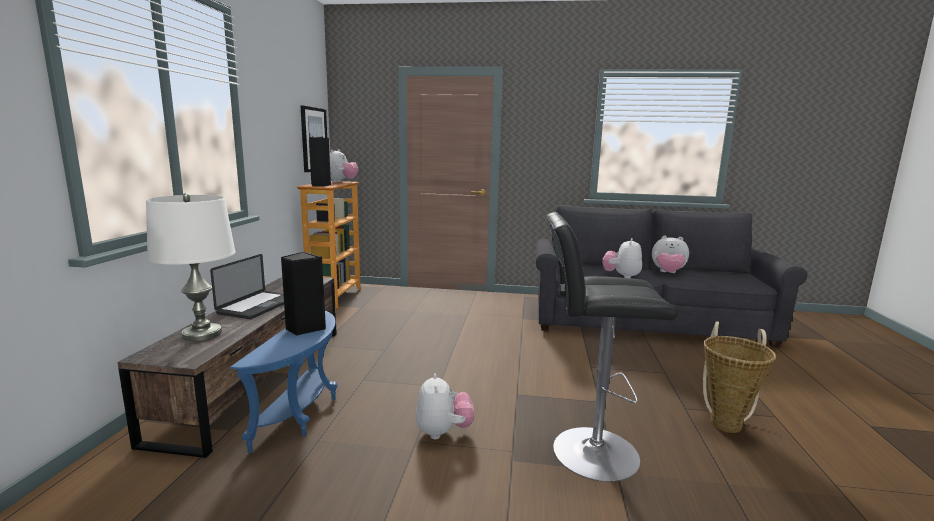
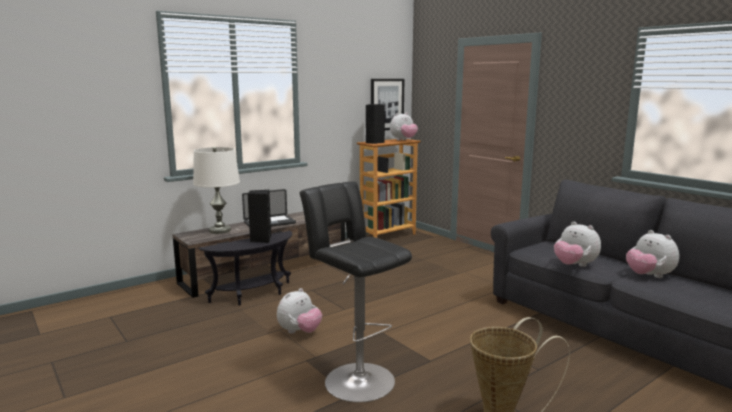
camera: 45 degrees right, 0 degrees up
blue side table [230,311,337,453] -> black side table [198,231,292,305]
plush toy [602,238,642,278] -> plush toy turned 105 degrees counterclockwise [554,222,601,267]

